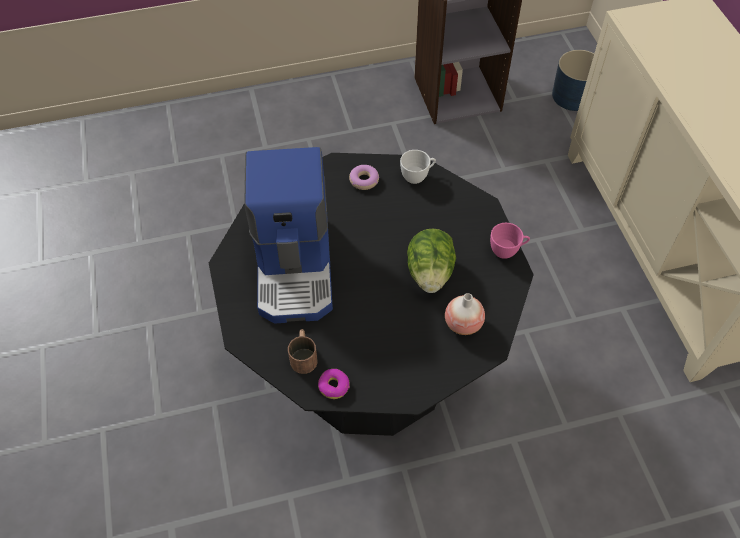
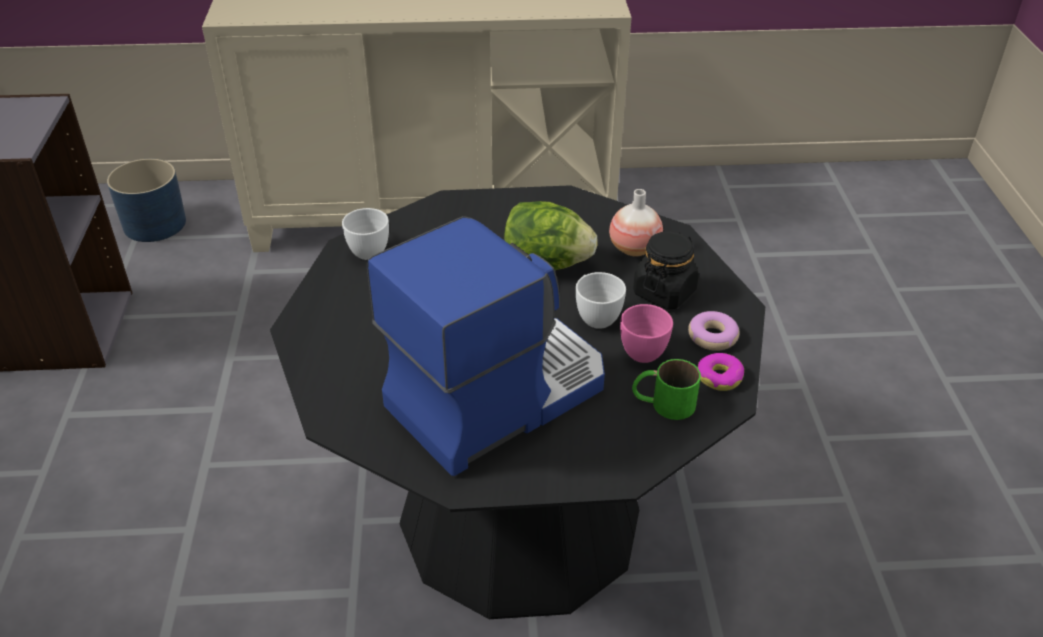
camera: 80 degrees left, 15 degrees down
coffee machine [244,147,333,324] -> coffee machine turned 45 degrees counterclockwise [367,216,605,476]
brown mug [288,329,318,374] -> green mug [632,359,701,420]
donut [349,165,379,190] -> donut moved to [688,311,740,351]
pink cup [490,223,530,259] -> pink cup moved to [620,304,673,363]
none -> white cup [576,272,626,329]
none -> black jar [633,231,699,309]

